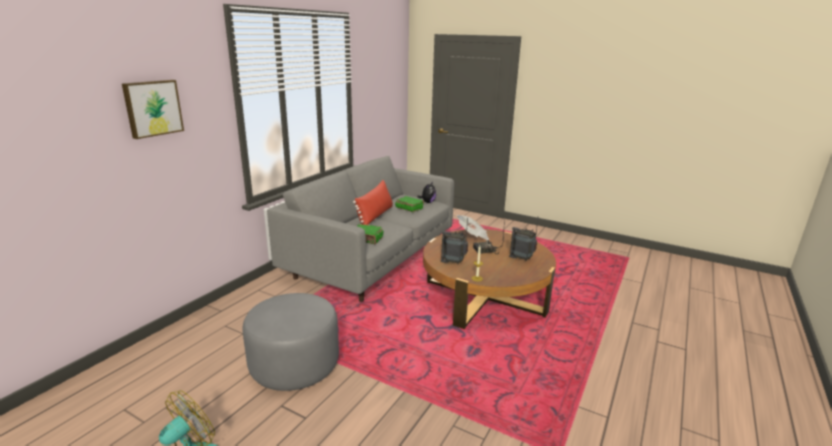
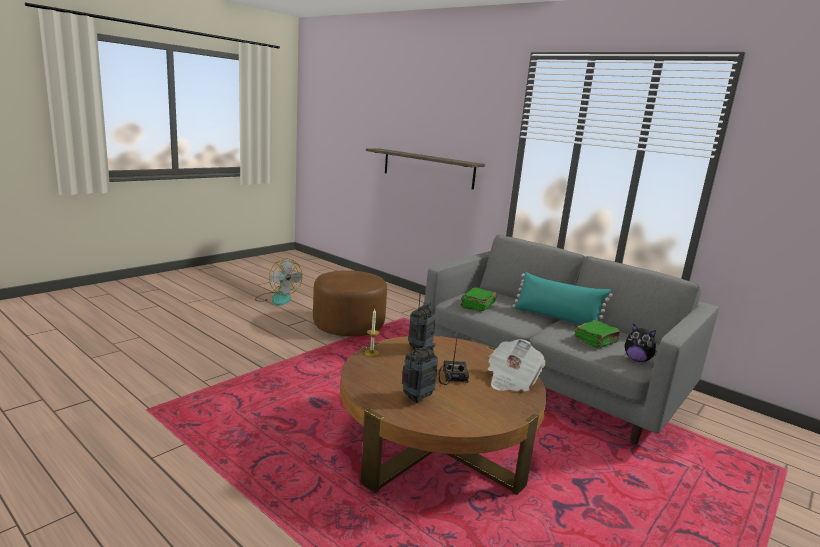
camera: 100 degrees right, 5 degrees down
picture [122,80,184,139] -> none
grey ottoman [242,293,339,391] -> brown ottoman [313,270,387,337]
red pillow [353,180,393,225] -> turquoise pillow [512,272,613,325]
none -> shelf [366,149,485,190]

